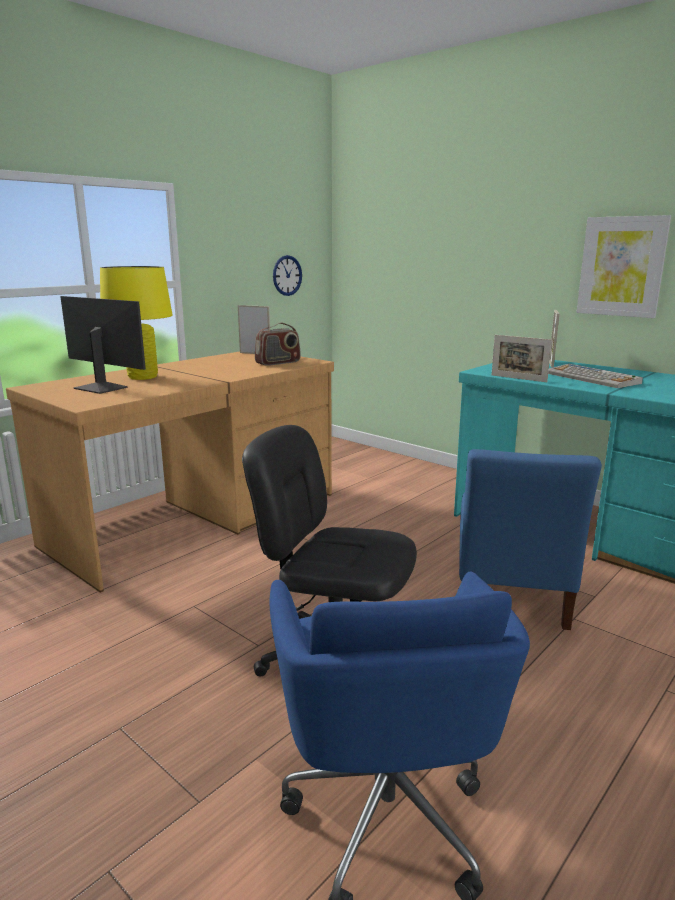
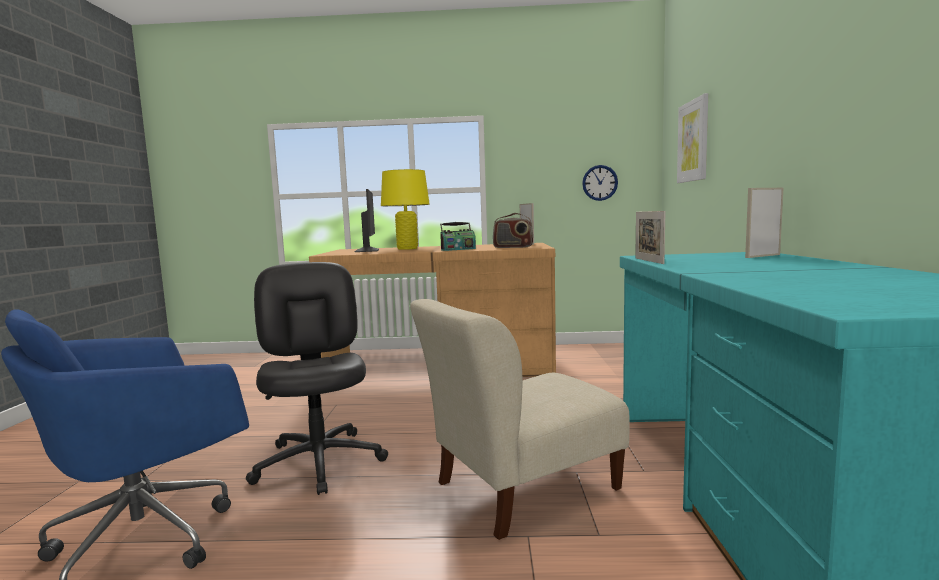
camera: 50 degrees right, 10 degrees down
blue chair [459,449,602,630] -> beige chair [410,299,629,540]
keyboard [548,364,643,388] -> none
picture [576,215,671,318] -> picture moved to [677,93,708,183]
none -> radio [440,222,476,251]

